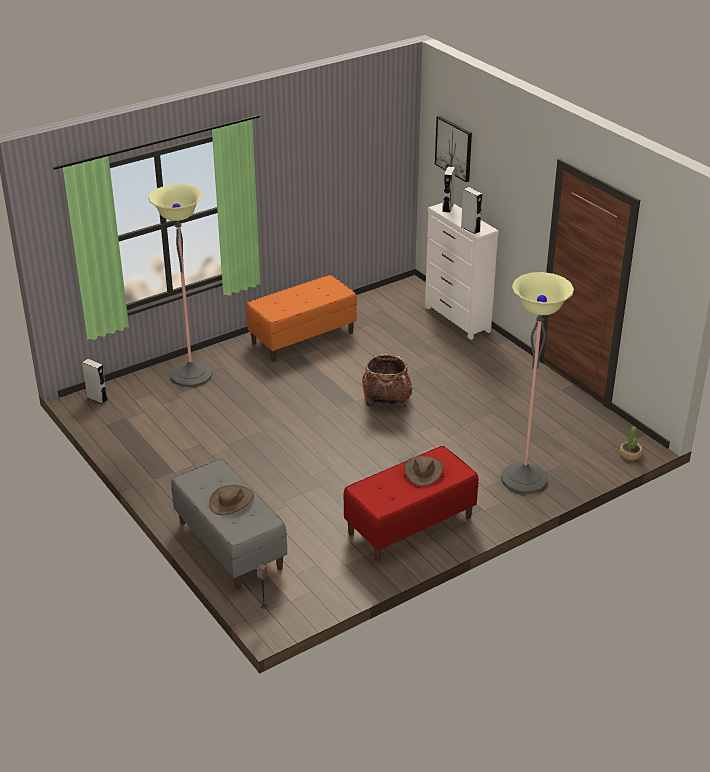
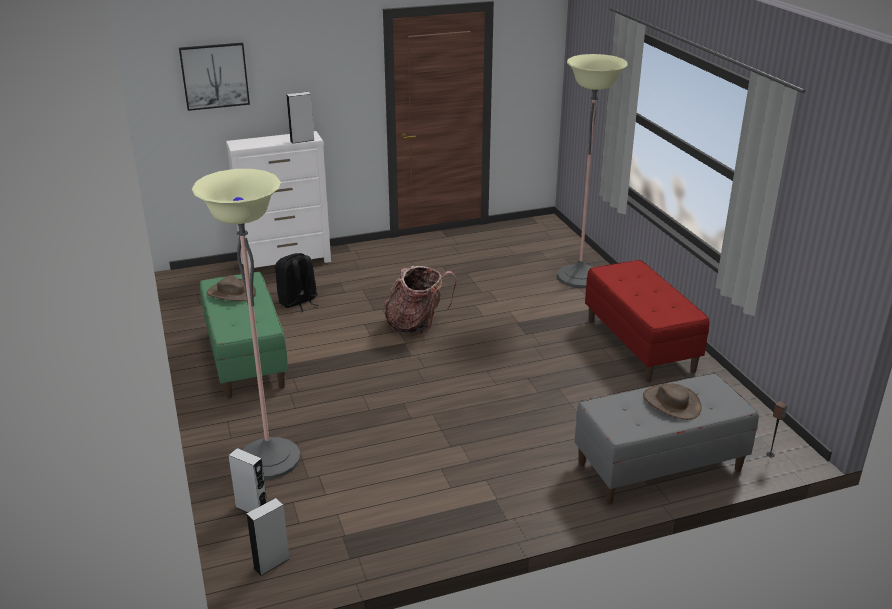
camera: 75 degrees left, 5 degrees down
orange bench [246,275,357,362] -> green bench [200,272,288,399]
brown hat [404,456,443,486] -> brown hat moved to [207,276,256,301]
grey speaker [442,167,455,213] -> grey speaker moved to [228,448,267,513]
potted plant [619,427,643,461] -> none
none -> black backpack [275,253,318,312]

